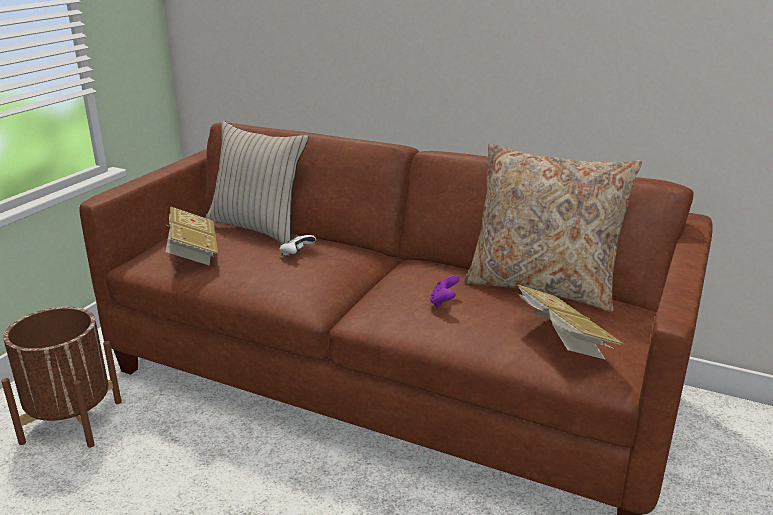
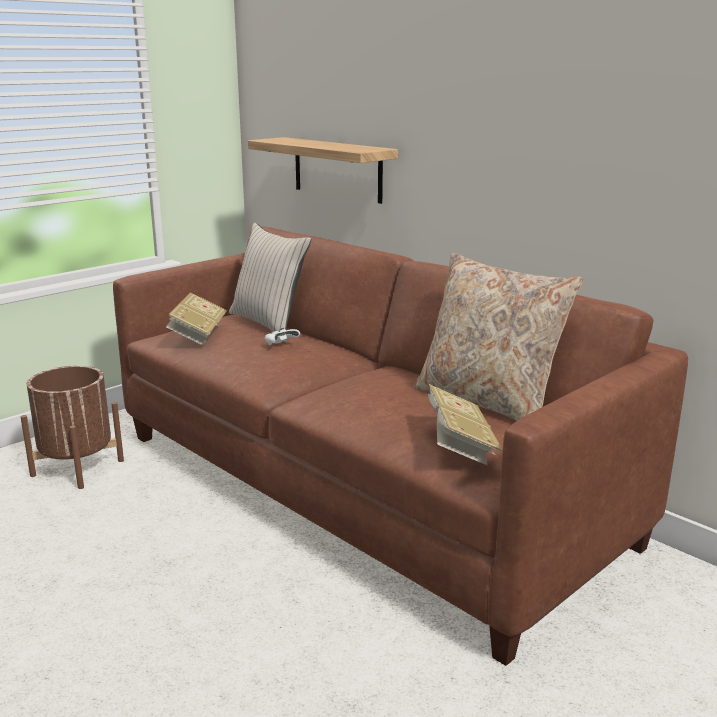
camera: 20 degrees right, 5 degrees down
purple game controller [430,275,459,307] -> none
none -> shelf [248,137,398,204]

